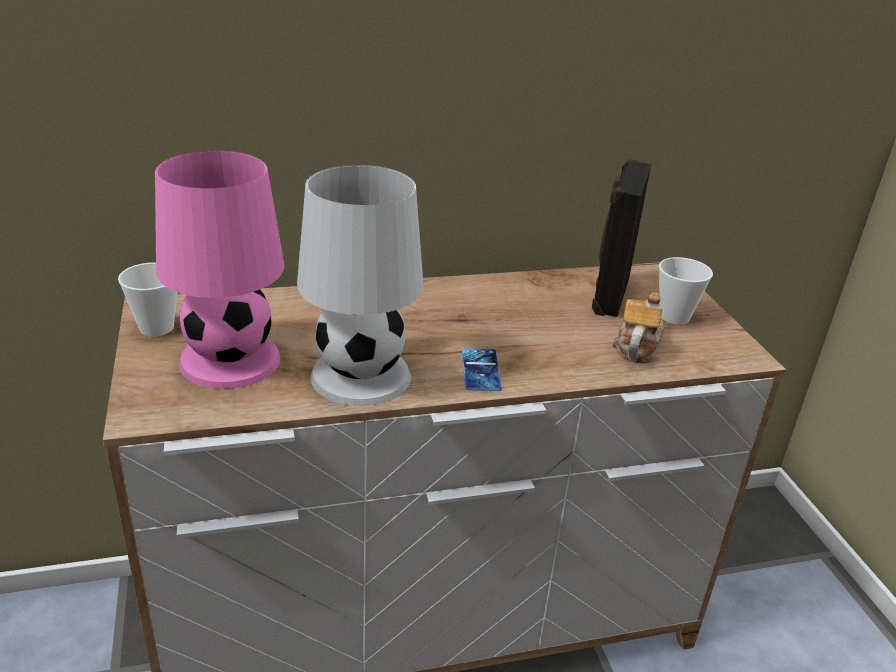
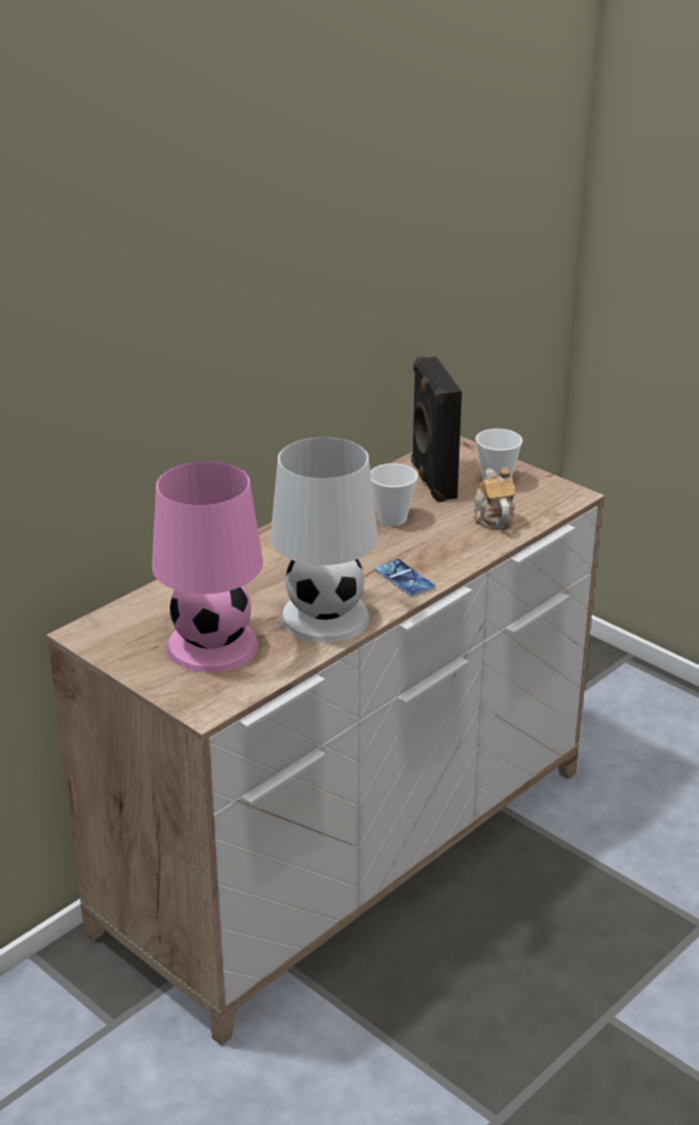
camera: 30 degrees left, 0 degrees up
cup [118,263,177,336] -> cup moved to [370,463,418,526]

